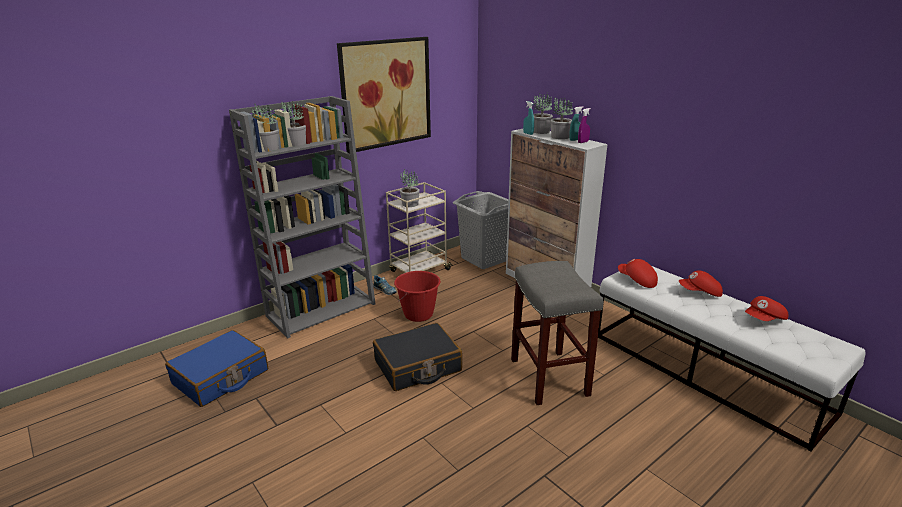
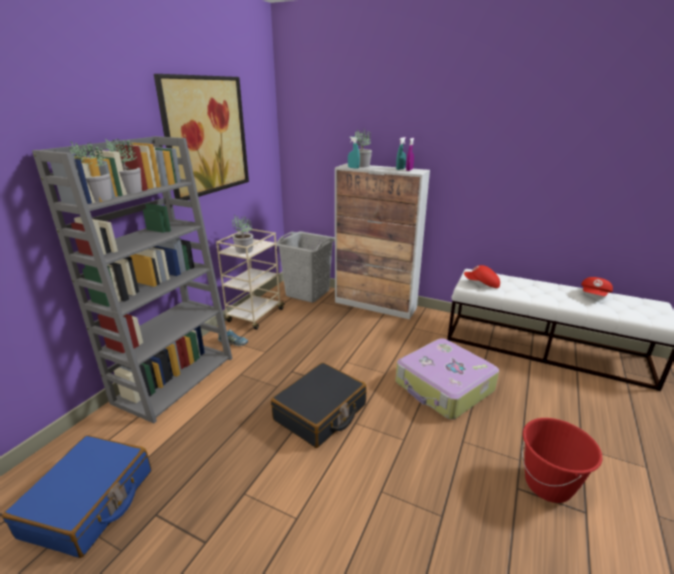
camera: 25 degrees left, 0 degrees up
red bucket [394,271,441,322] -> red bucket moved to [522,418,602,503]
grey stool [511,261,603,405] -> suitcase [395,338,499,420]
potted plant [550,98,573,139] -> none
red cap [679,270,723,297] -> none

